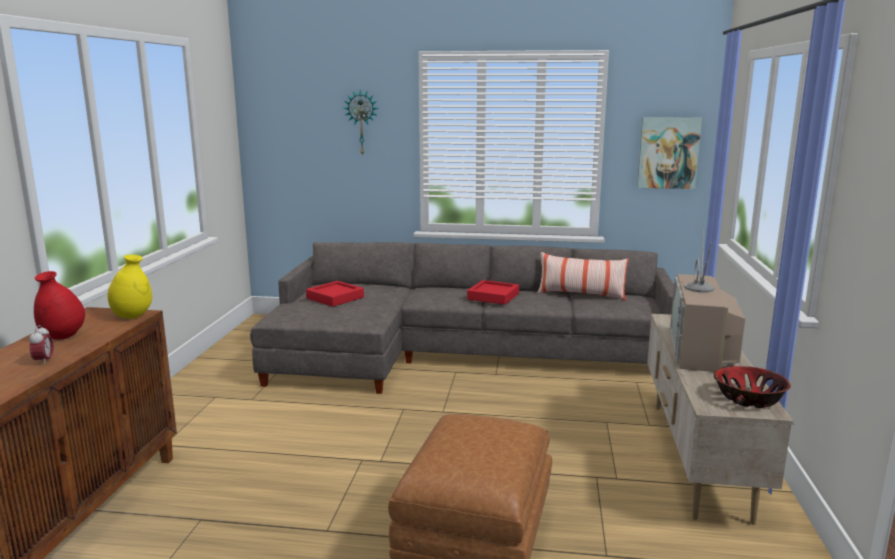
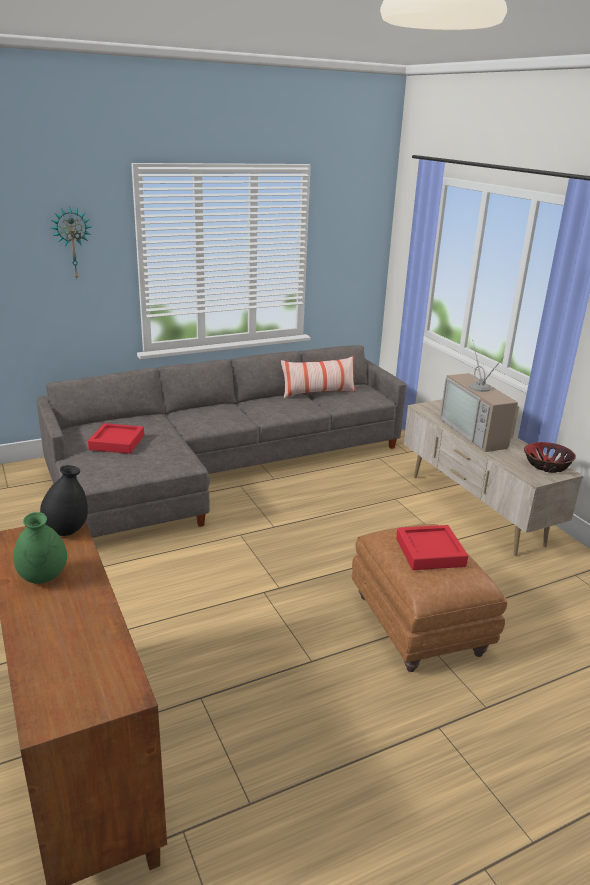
camera: 35 degrees left, 10 degrees up
alarm clock [29,325,54,365] -> none
red vase [34,271,85,340] -> green vase [13,512,67,584]
yellow vase [107,254,152,319] -> black vase [40,465,88,536]
red tray [467,280,519,305] -> red tray moved to [396,525,468,570]
picture [637,117,702,189] -> none

